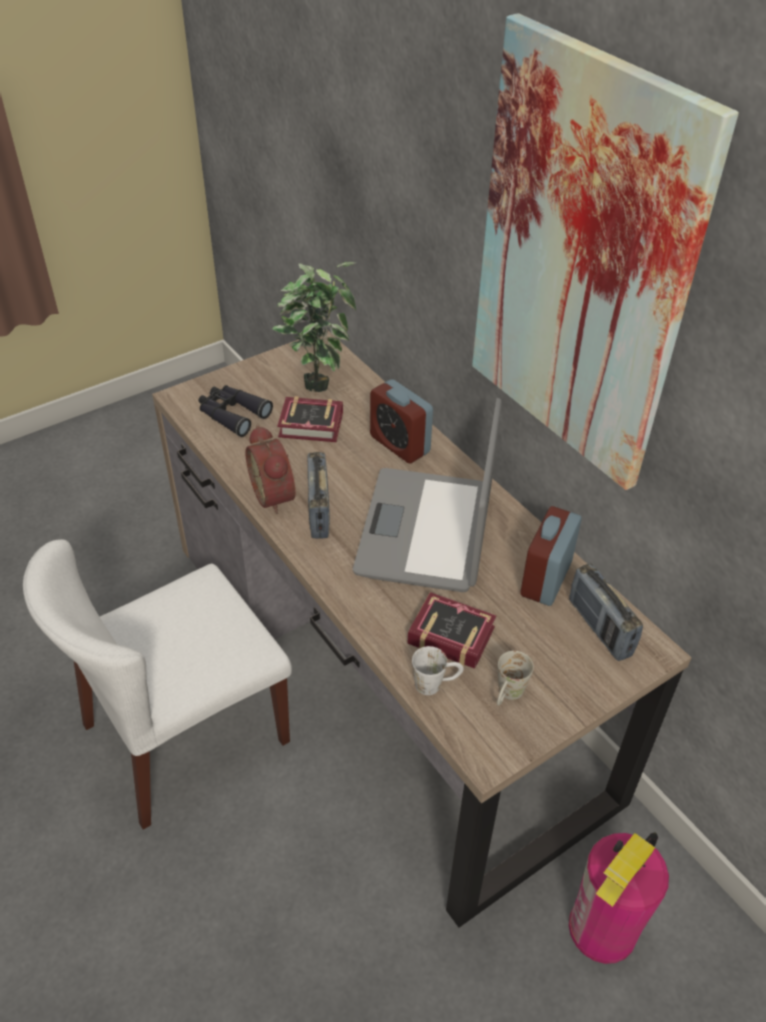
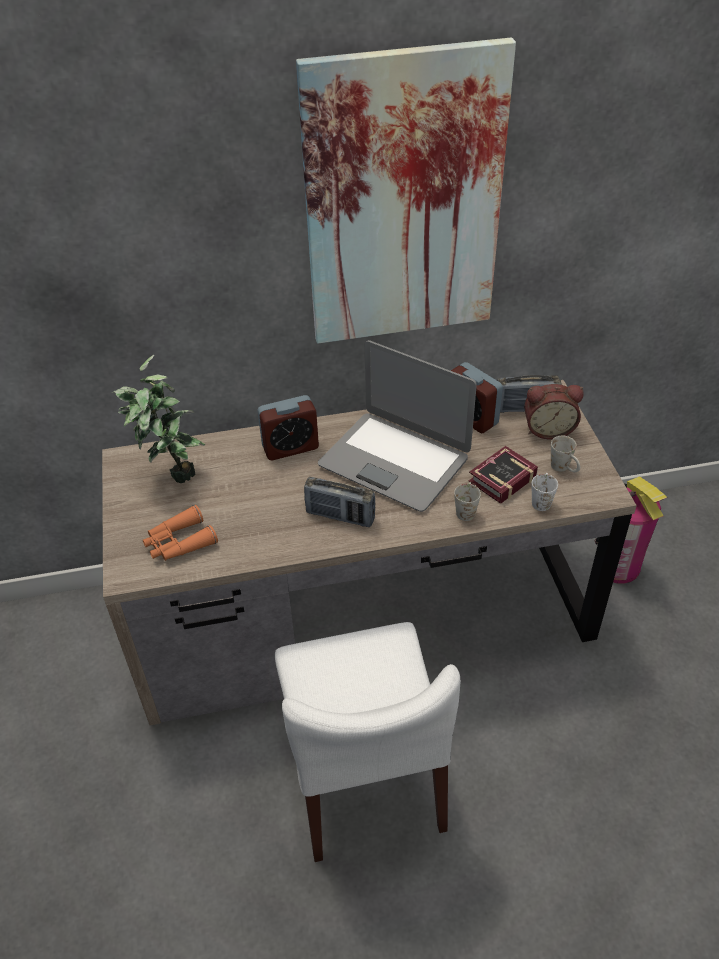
camera: 65 degrees left, 0 degrees up
black binoculars [199,385,273,437] -> orange binoculars [143,505,218,561]
alarm clock [245,425,295,514] -> alarm clock moved to [524,384,584,439]
book [277,396,343,442] -> none
none -> white mug [454,482,481,521]

